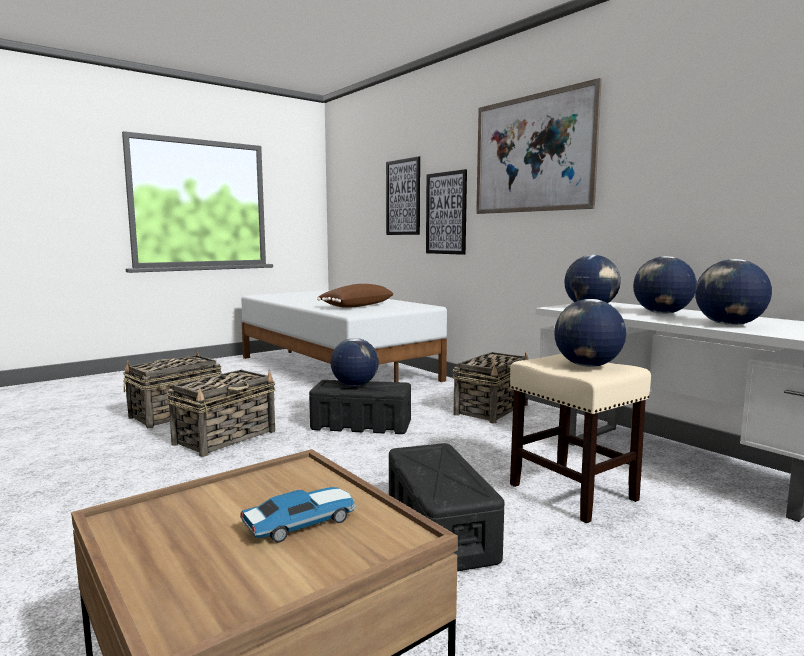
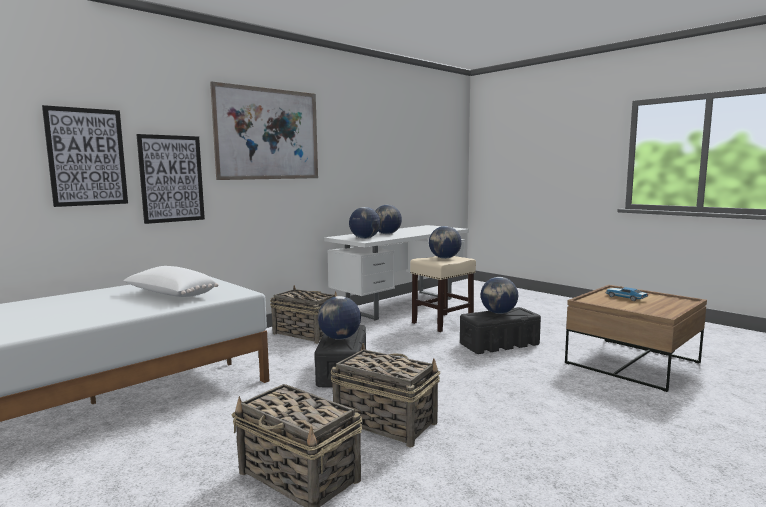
camera: 95 degrees left, 0 degrees up
brown pillow [317,284,394,308] -> white pillow [123,266,219,297]
globe [695,259,772,326] -> globe moved to [481,277,518,314]

